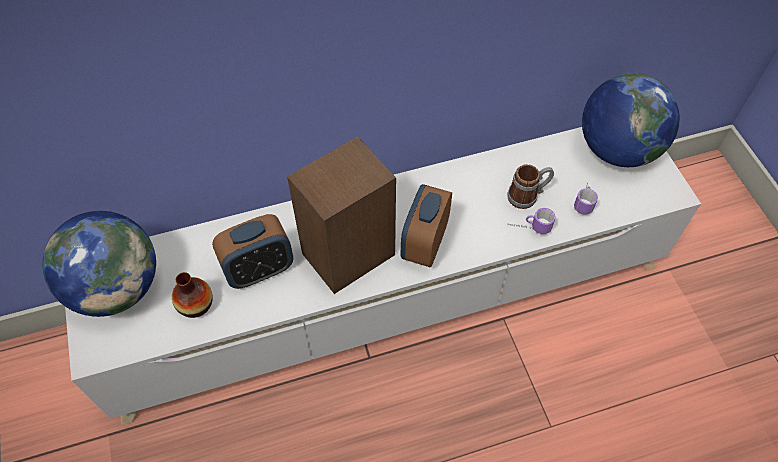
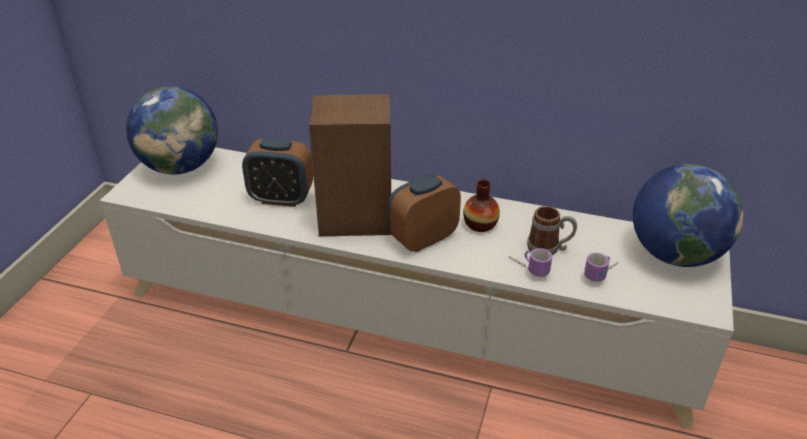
camera: 35 degrees right, 20 degrees down
vase [172,272,213,318] -> vase moved to [463,180,500,232]

